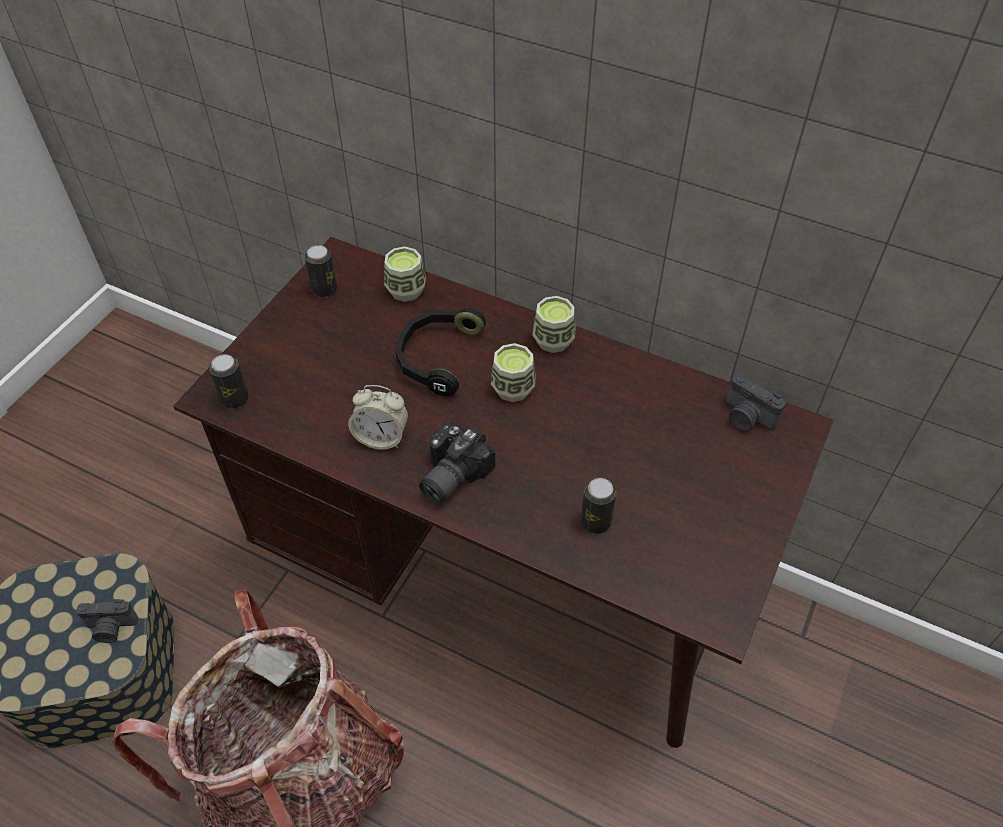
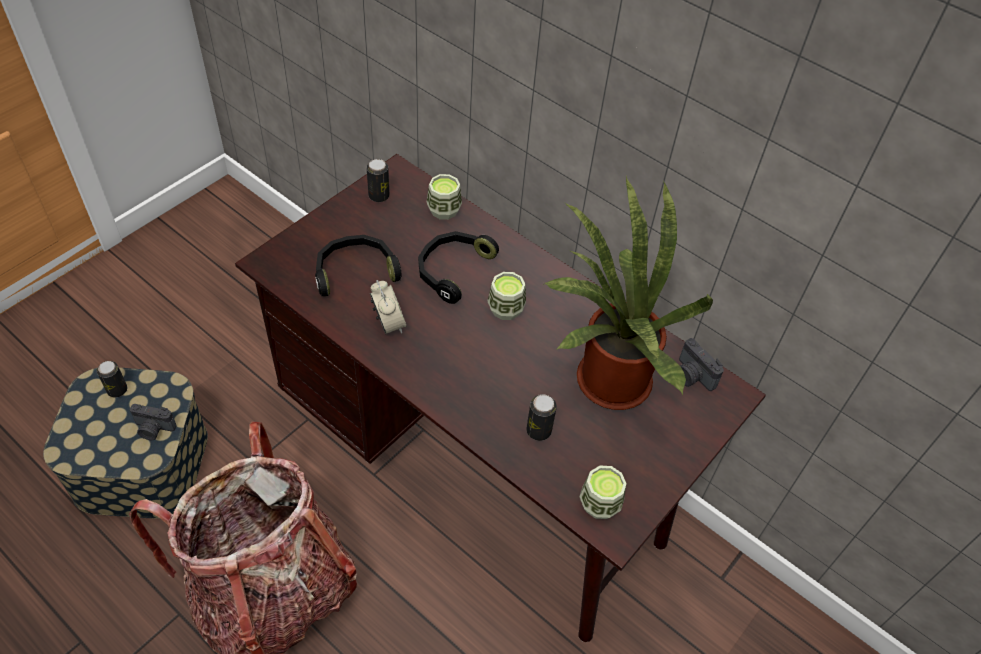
camera: 10 degrees right, 0 degrees up
can [209,354,249,409] -> can moved to [97,361,127,398]
alarm clock [348,385,408,450] -> alarm clock turned 135 degrees counterclockwise [370,280,407,334]
camera [419,422,495,504] -> none
cup [532,296,576,353] -> cup moved to [579,466,627,519]
none -> black headphones [315,235,402,296]
none -> potted plant [543,175,713,410]

